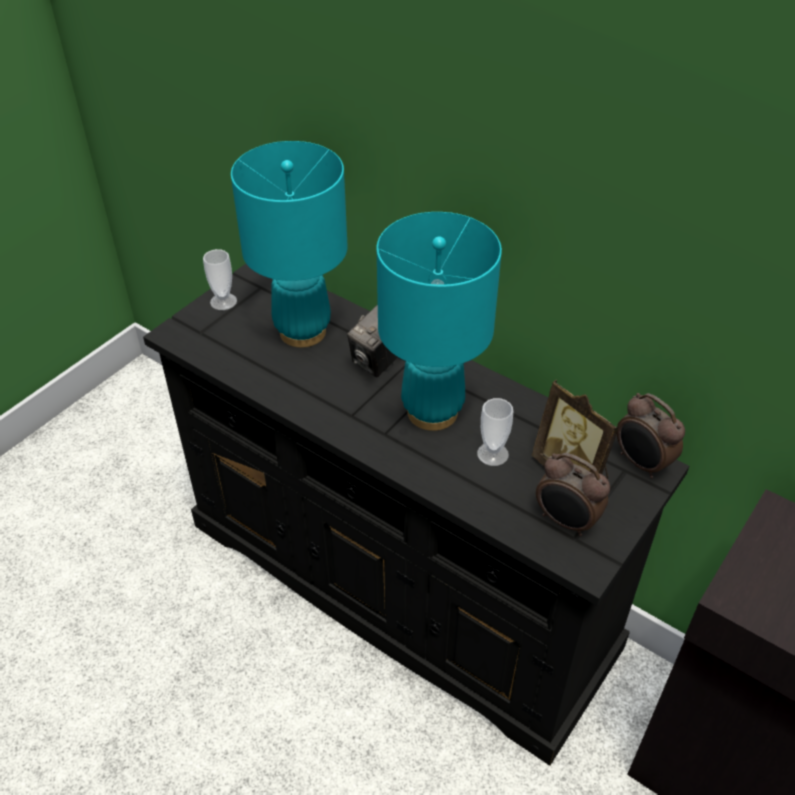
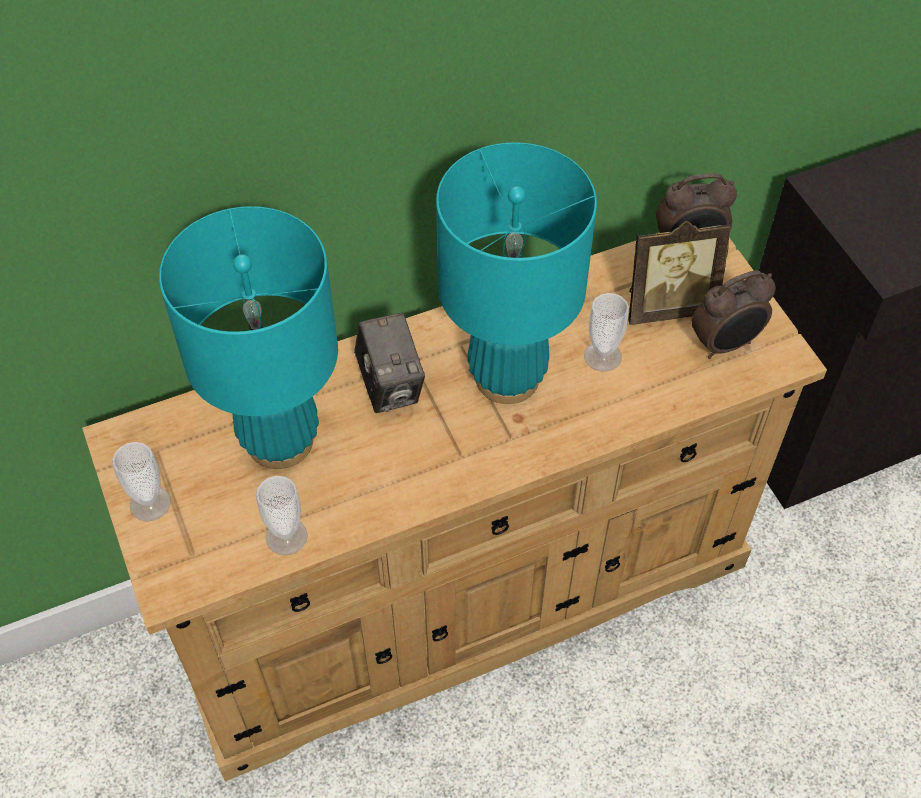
camera: 60 degrees left, 10 degrees up
black dresser [143,264,689,766] -> beige dresser [82,232,827,782]
none -> cup [256,476,308,555]

